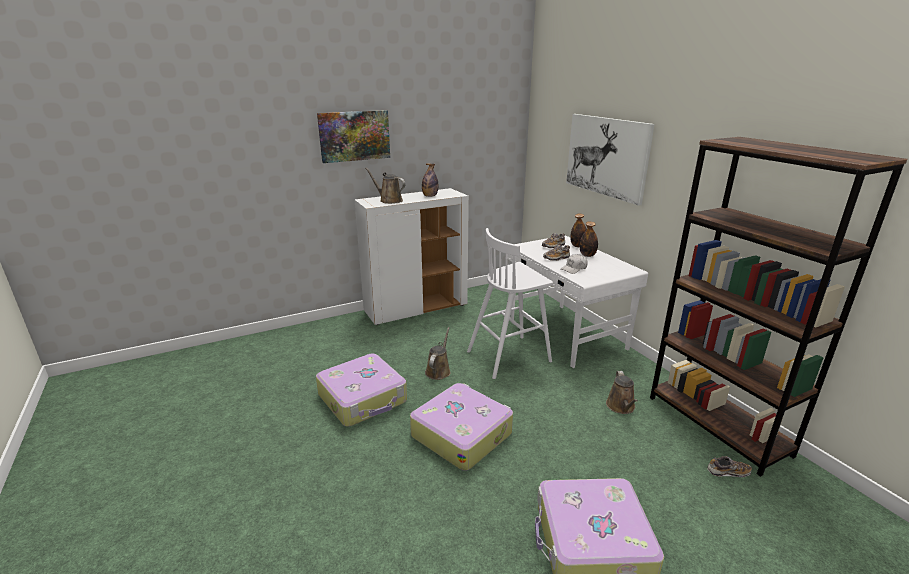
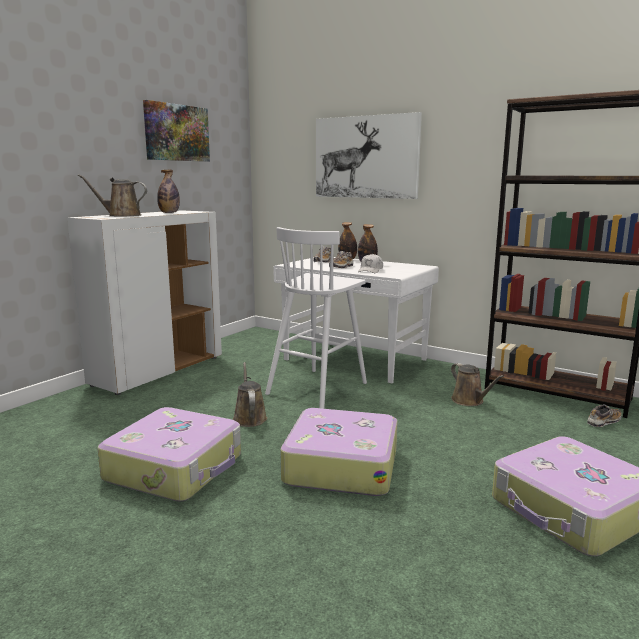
camera: 30 degrees left, 10 degrees down
picture [317,110,390,163] -> picture moved to [143,100,210,162]

